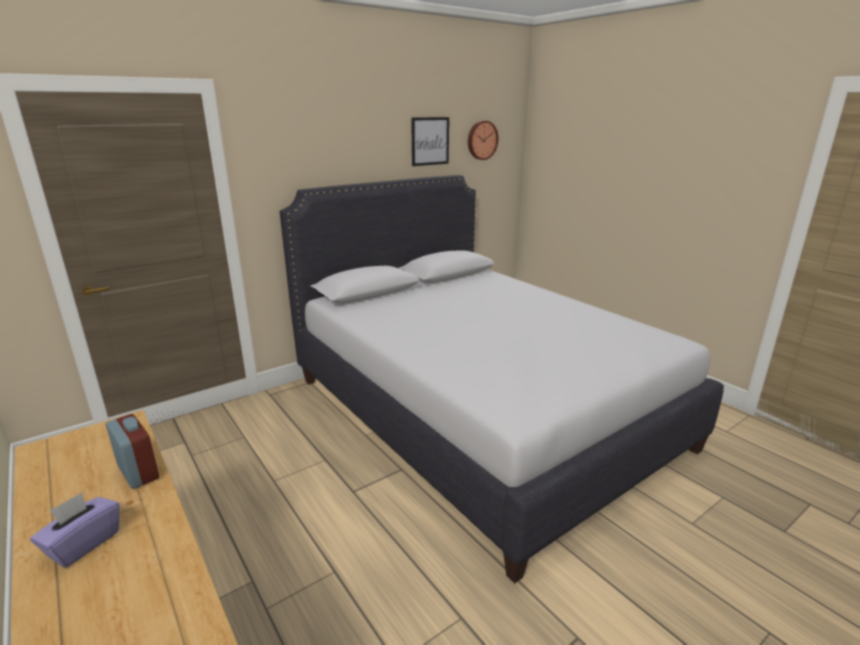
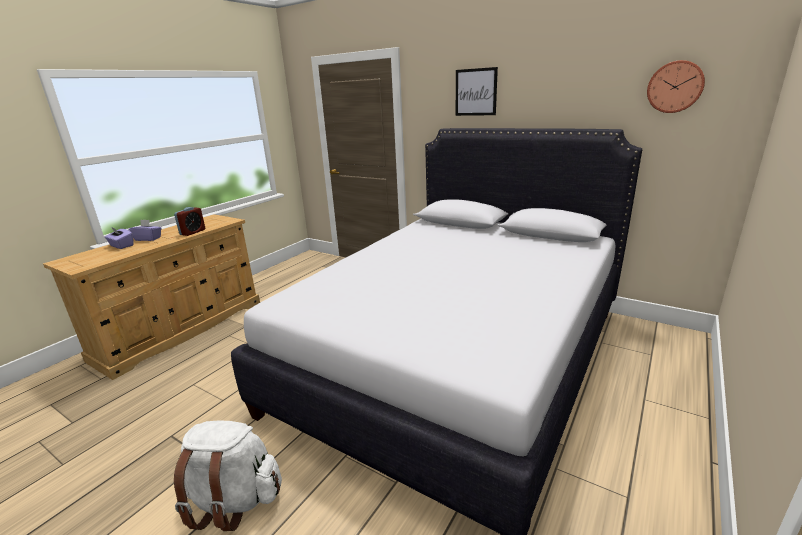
camera: 70 degrees right, 0 degrees up
picture [411,117,449,166] -> picture moved to [456,67,498,116]
none -> purple tissue box [105,227,134,249]
none -> white backpack [174,420,282,531]

